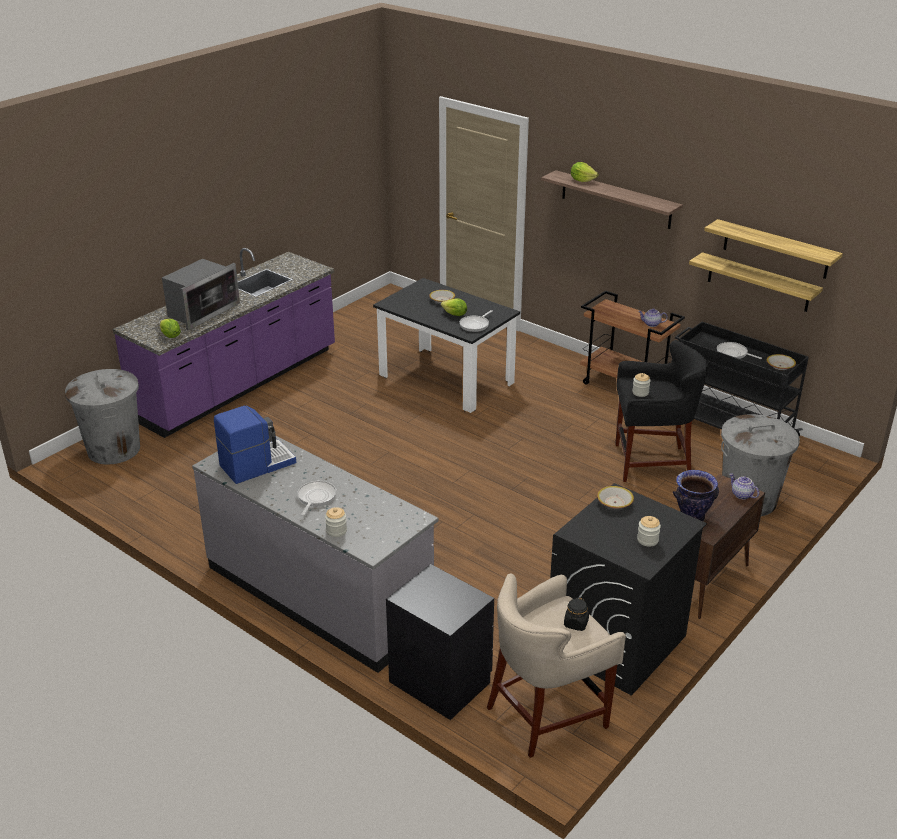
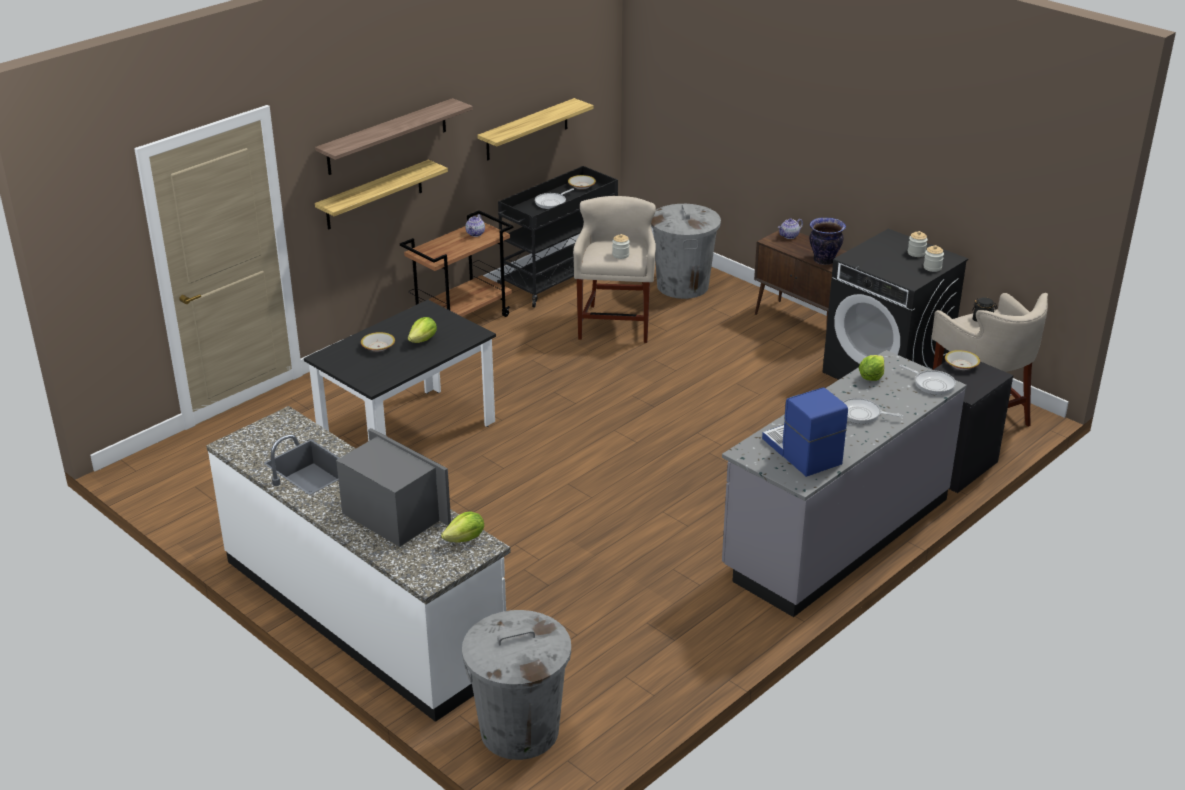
camera: 85 degrees left, 0 degrees up
purple counter [113,248,335,438] -> white counter [206,406,511,722]
jar [325,507,347,537] -> jar moved to [923,245,944,272]
frying pan [460,310,493,332] -> frying pan moved to [899,365,956,395]
lettuce [571,162,599,182] -> lettuce moved to [859,355,884,381]
bowl [597,486,634,509] -> bowl moved to [945,350,980,370]
black stool [615,340,708,482] -> beige stool [573,196,656,343]
shelf [704,219,843,279] -> shelf moved to [315,160,448,230]

